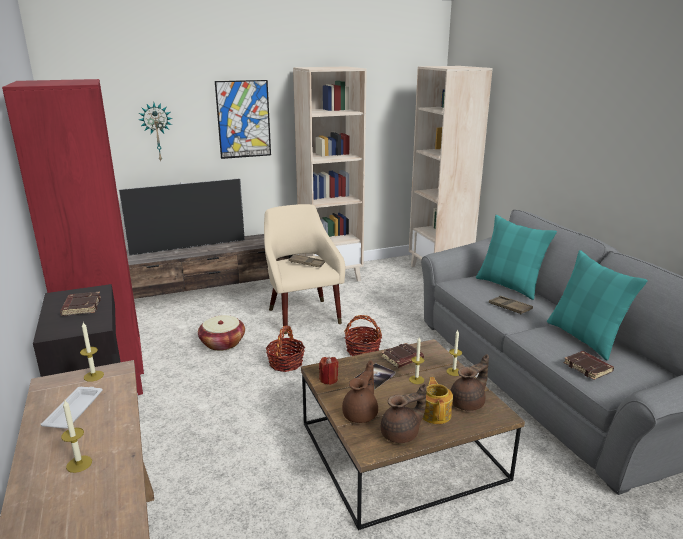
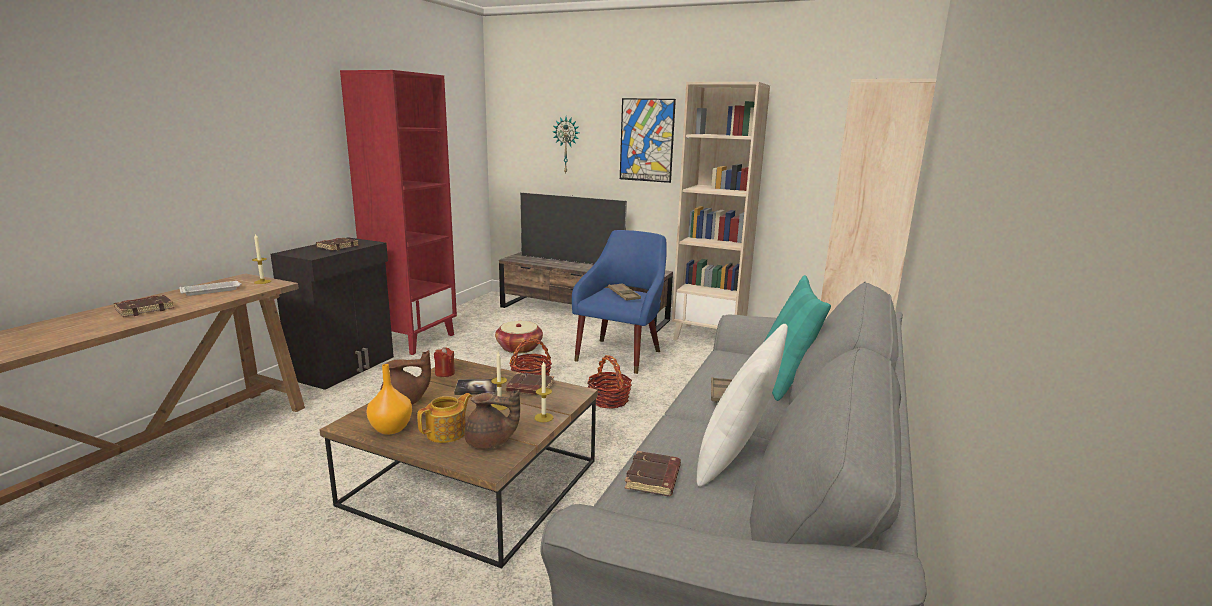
camera: 45 degrees right, 5 degrees down
candle [61,400,92,473] -> brown book [114,295,174,317]
beige armchair [264,204,345,334] -> blue armchair [572,230,667,374]
brown teapot [381,384,427,443] -> orange vase [366,364,412,435]
turquoise pillow [547,250,648,360] -> white pillow [697,324,788,487]

